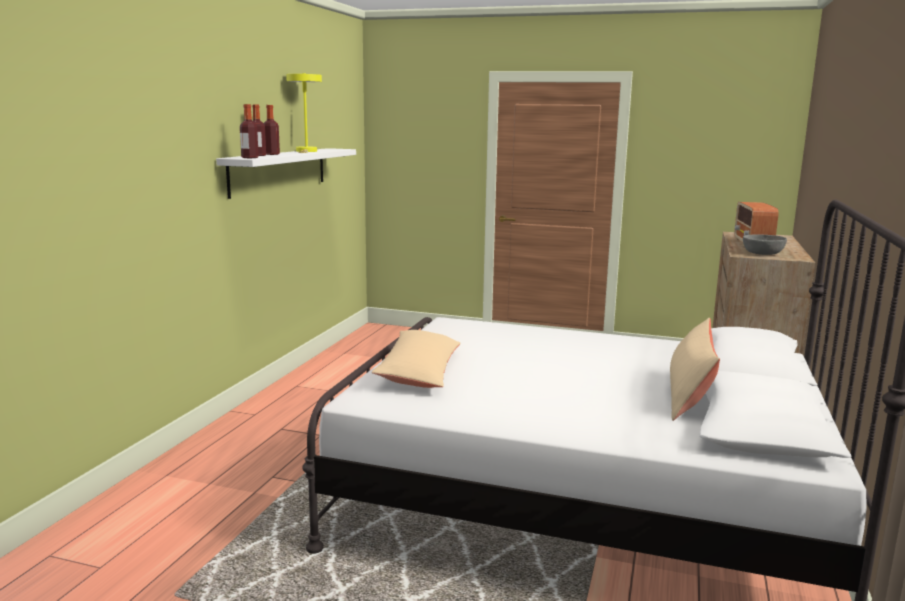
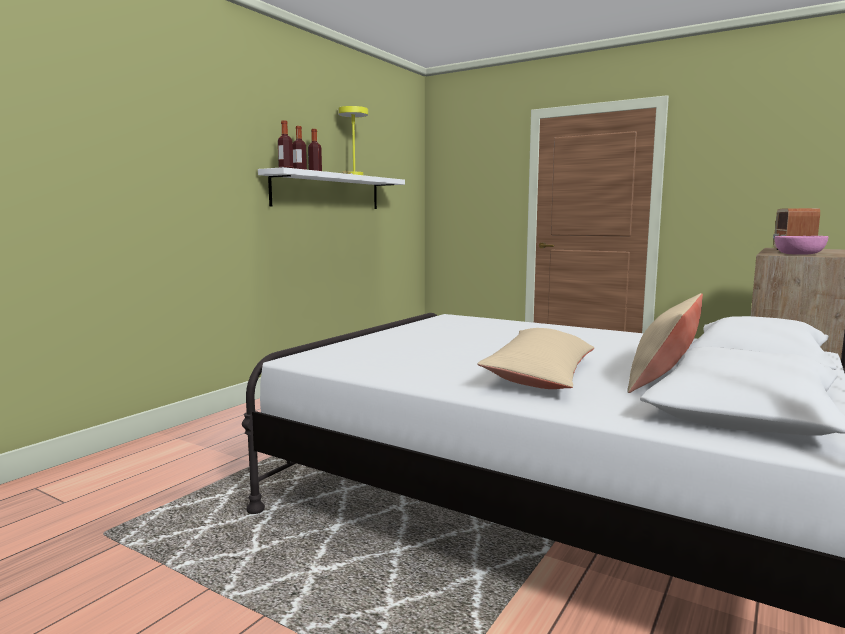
camera: 15 degrees right, 5 degrees down
beige pillow [372,330,461,388] -> beige pillow moved to [477,328,594,389]
grey bowl [743,234,787,255] -> pink bowl [775,236,828,255]

